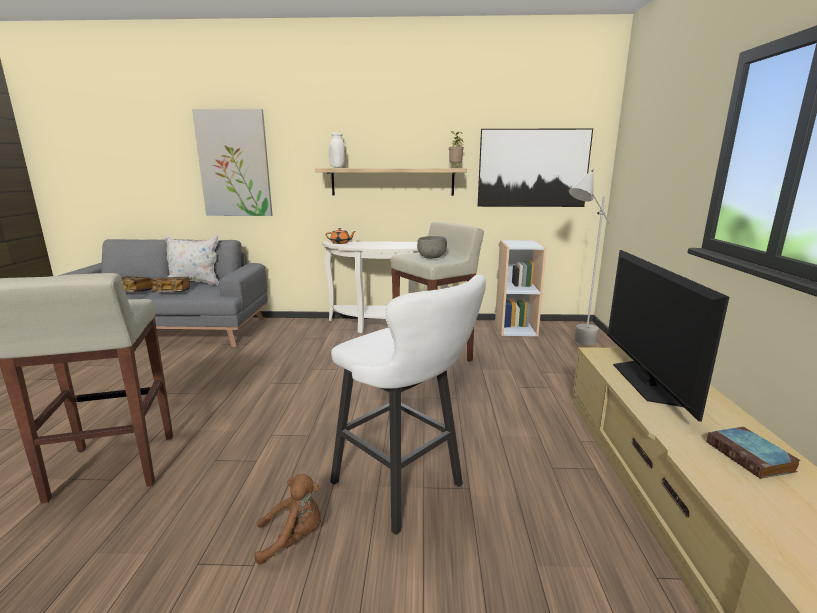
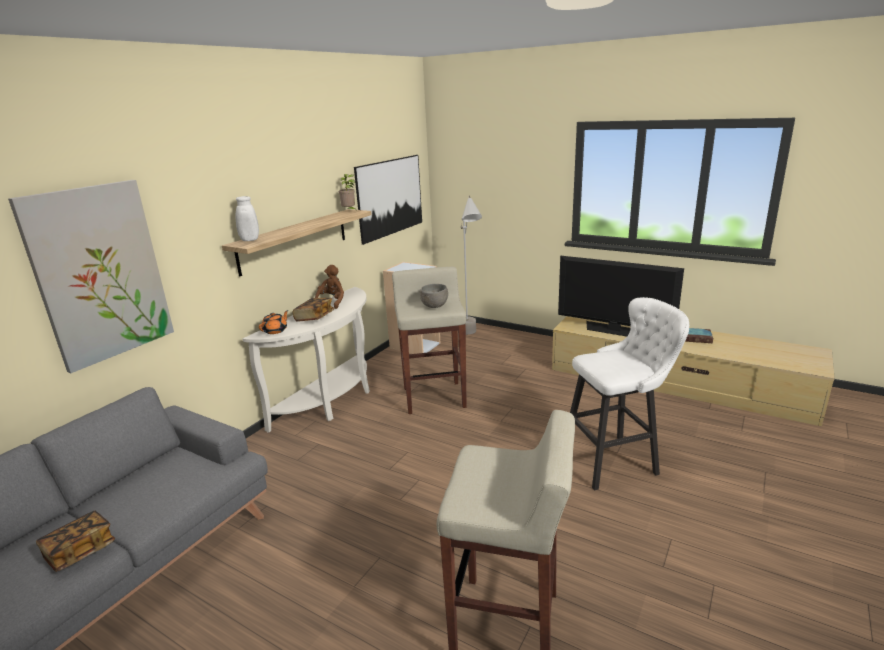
camera: 60 degrees left, 5 degrees up
book [151,277,190,291] -> book moved to [293,298,334,322]
white pillow [164,235,219,286] -> none
brown plush toy [254,474,321,564] -> brown plush toy moved to [315,265,344,309]

